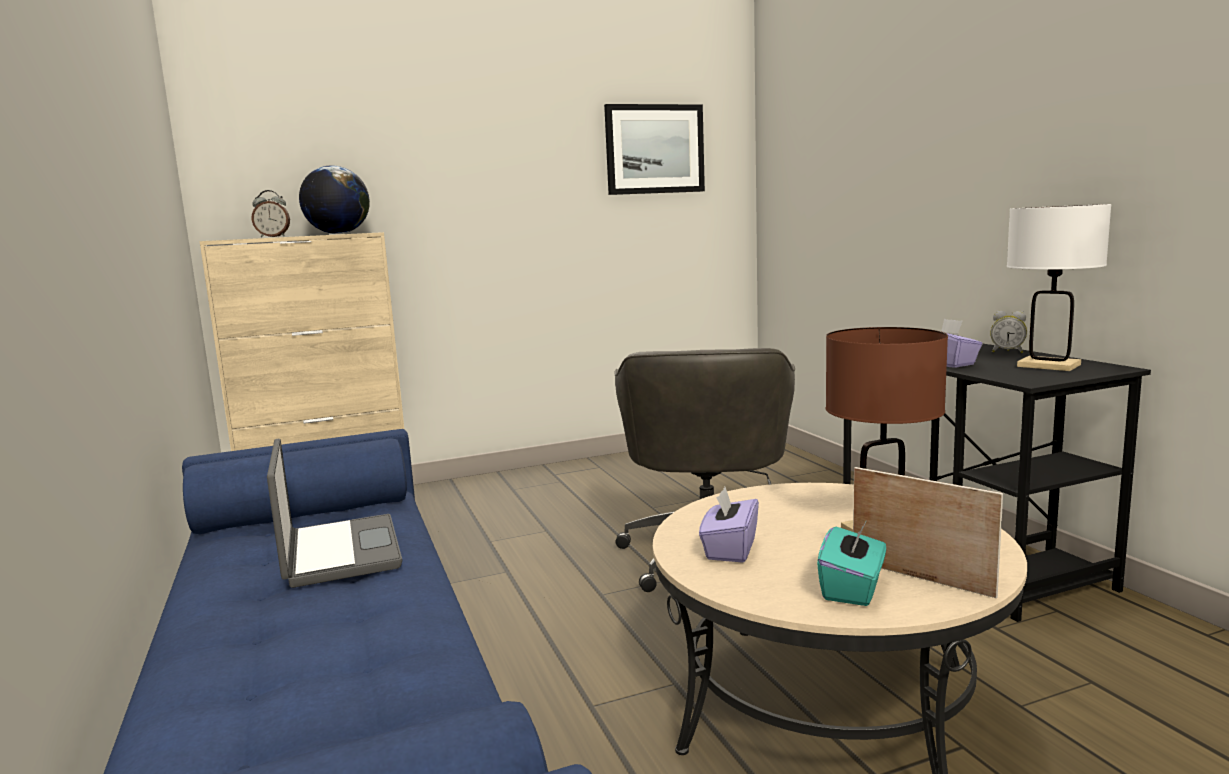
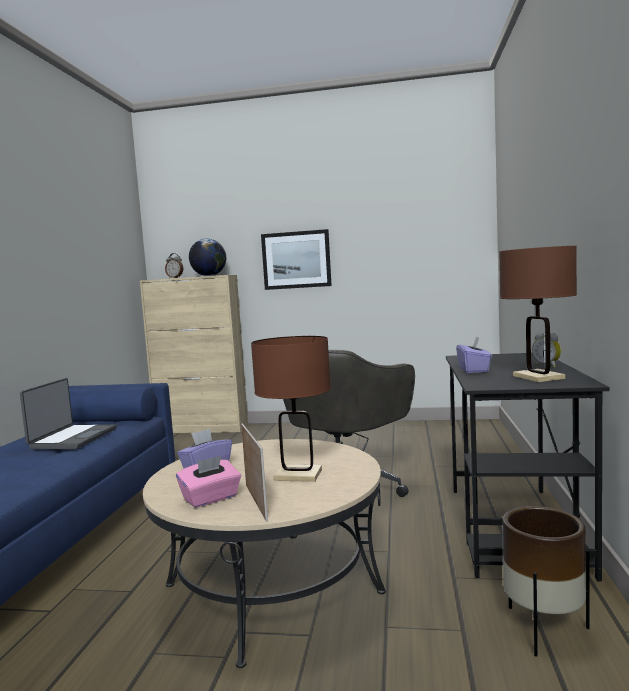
camera: 30 degrees right, 5 degrees down
picture [604,104,705,195] -> picture moved to [261,229,332,290]
turquoise tissue box [817,519,886,606] -> pink tissue box [176,456,241,508]
white table lamp [1007,204,1111,371] -> brown table lamp [499,246,577,382]
none -> brown planter [502,506,590,657]

